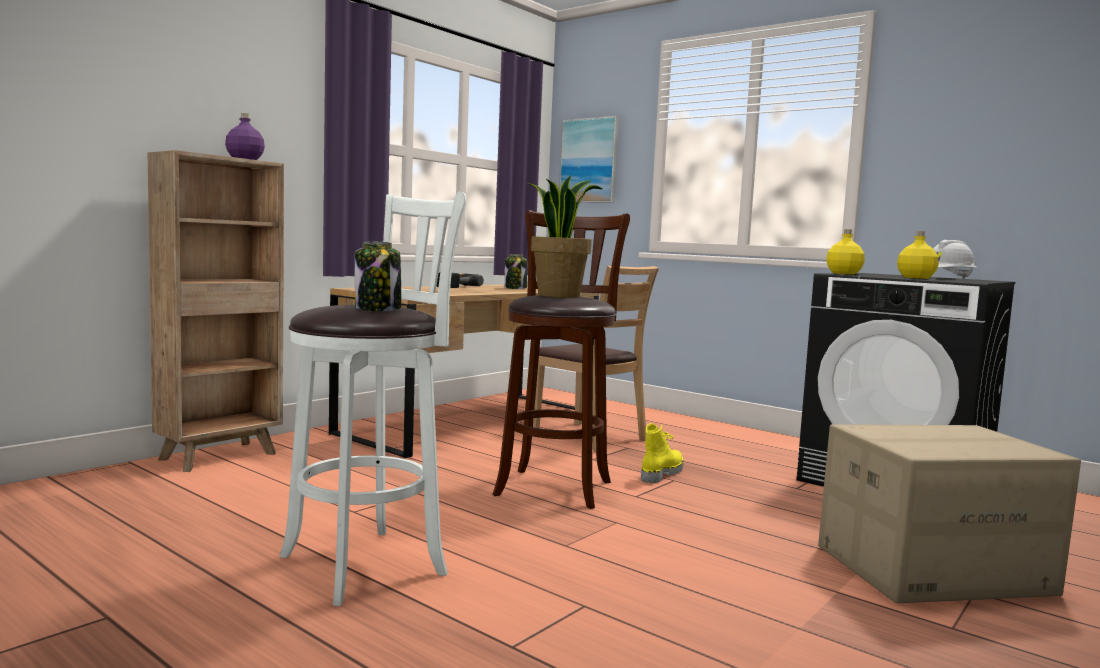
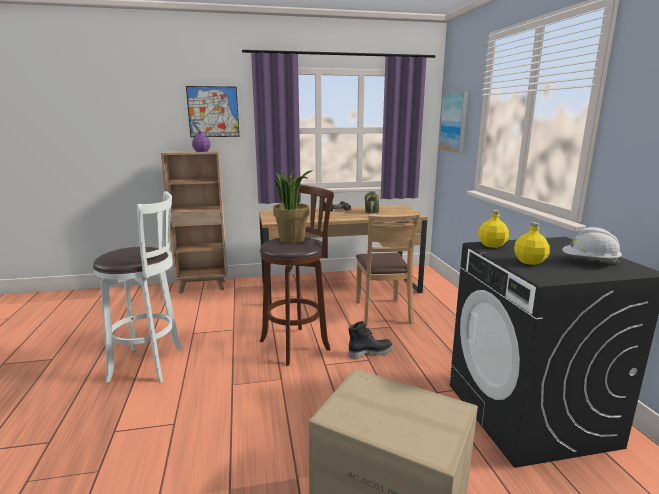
camera: 40 degrees right, 10 degrees up
jar [354,242,401,311] -> none
yellow boot [641,423,683,483] -> black boot [348,321,393,359]
none -> picture [186,86,239,137]

